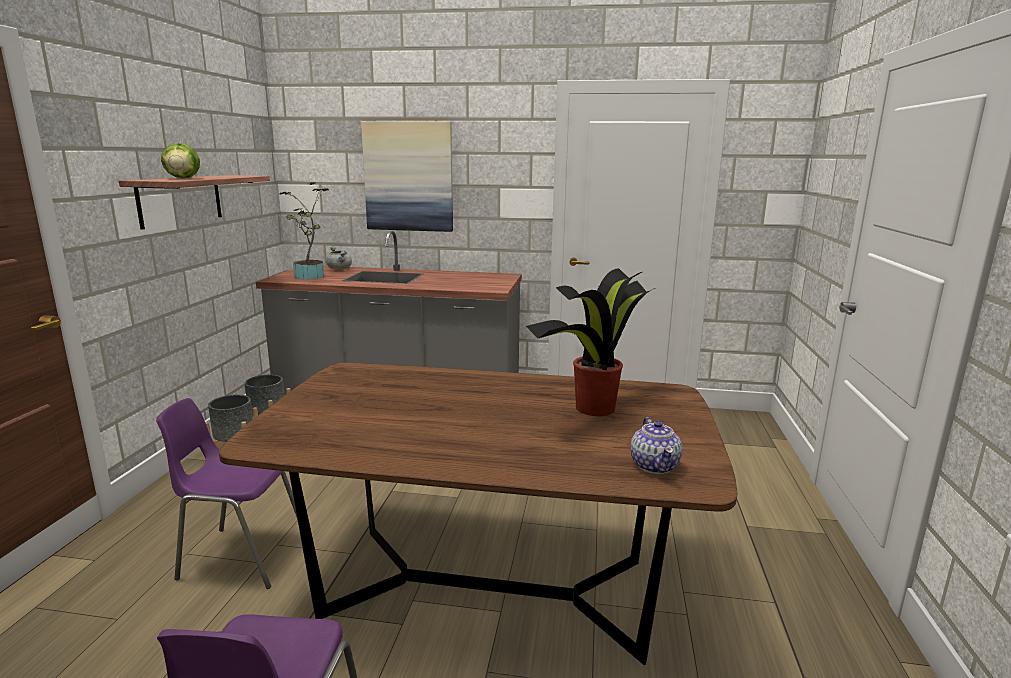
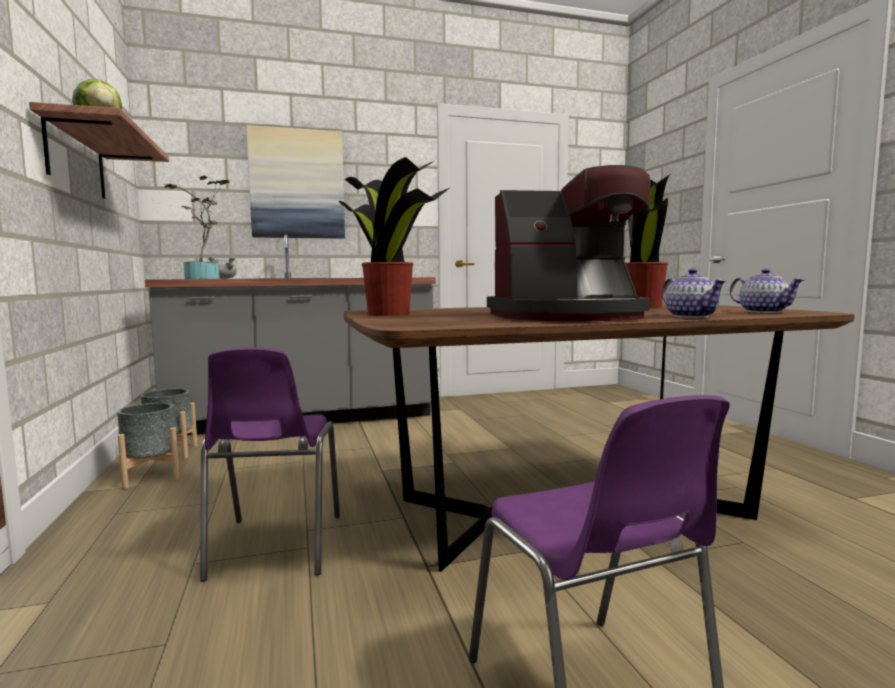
camera: 25 degrees left, 10 degrees down
purple chair [156,398,298,589] -> purple chair turned 75 degrees counterclockwise [200,348,340,582]
none -> potted plant [338,157,449,316]
none -> coffee machine [487,165,651,321]
none -> teapot [662,269,726,318]

